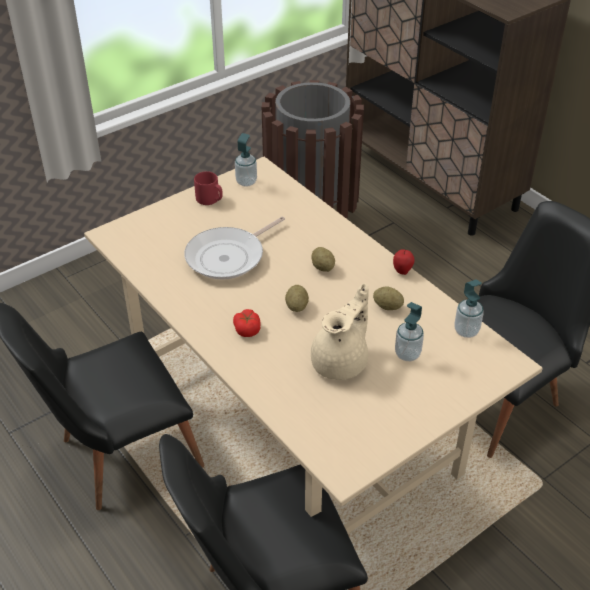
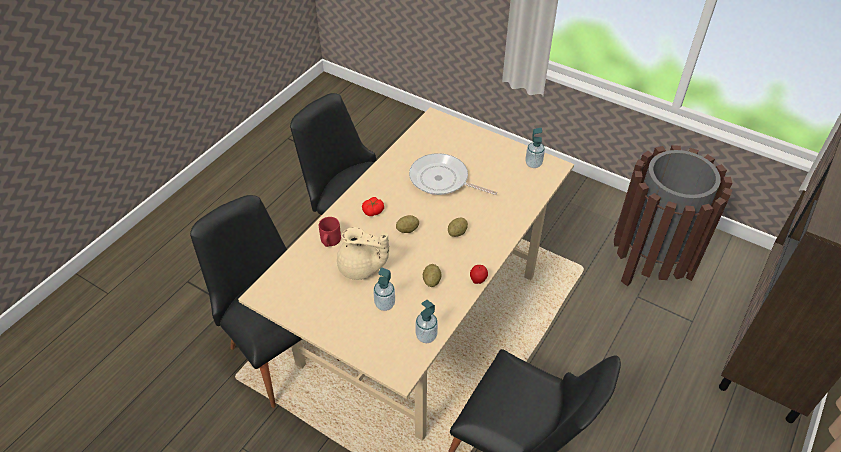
camera: 70 degrees right, 5 degrees up
red mug [194,171,223,205] -> red mug moved to [319,217,341,247]

